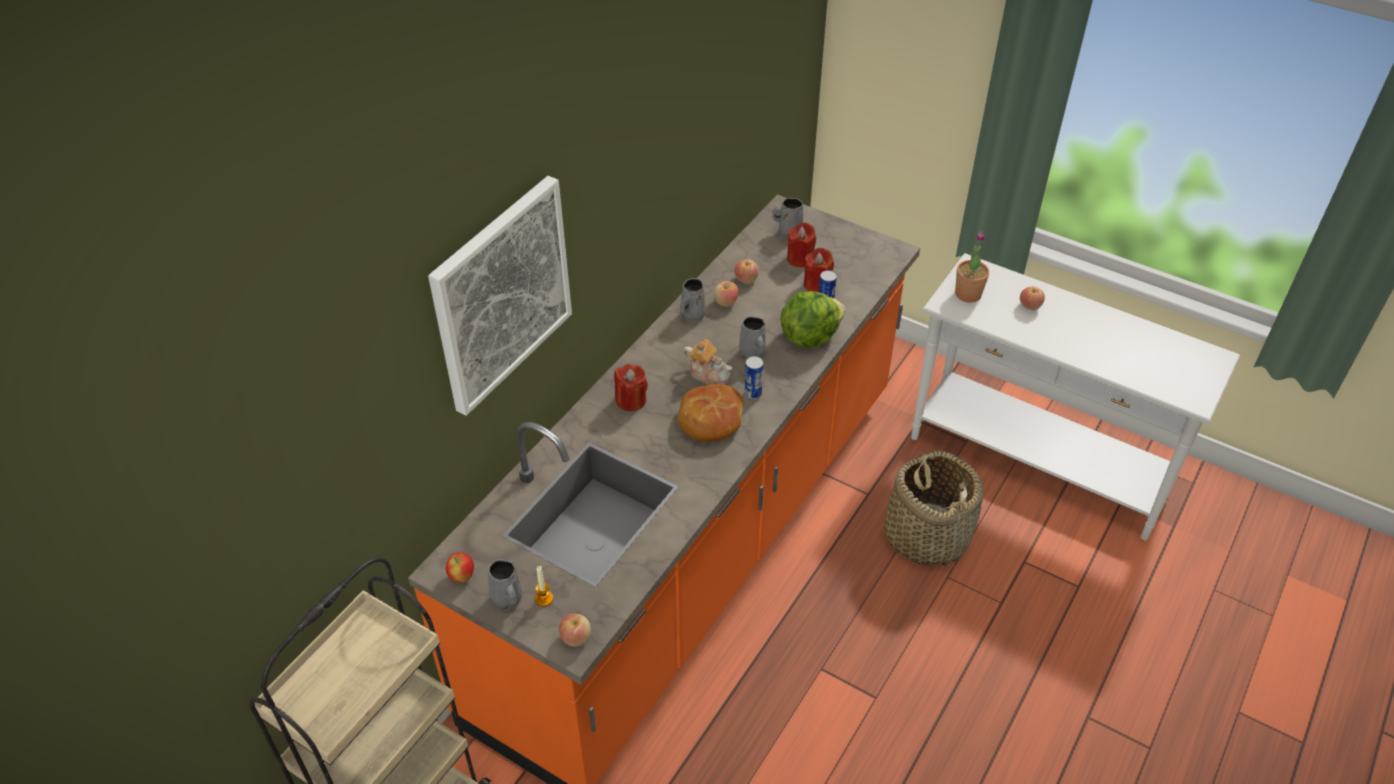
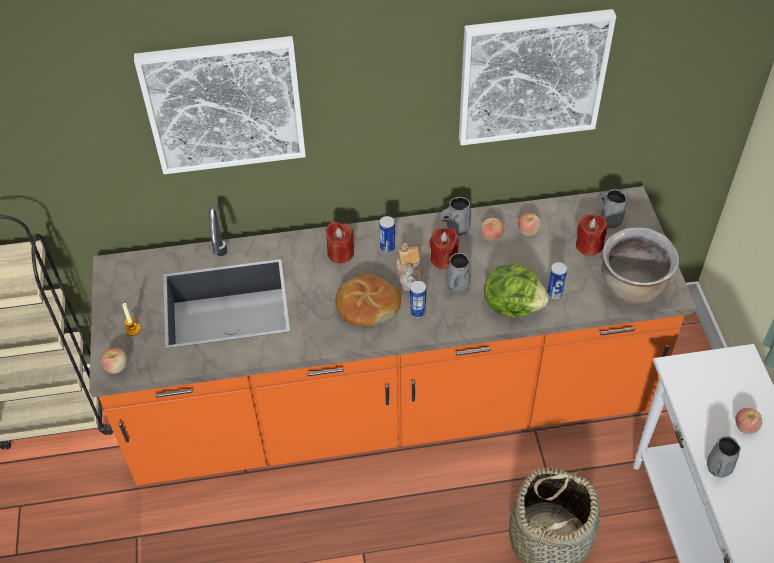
camera: 50 degrees right, 5 degrees up
apple [446,552,474,583] -> none
grey mug [488,559,522,609] -> grey mug moved to [707,436,741,477]
red candle [804,248,834,292] -> red candle moved to [429,228,459,270]
potted plant [955,231,989,303] -> none
none -> can [379,216,395,253]
none -> picture [459,9,616,146]
none -> brown cooking pot [602,228,679,304]

